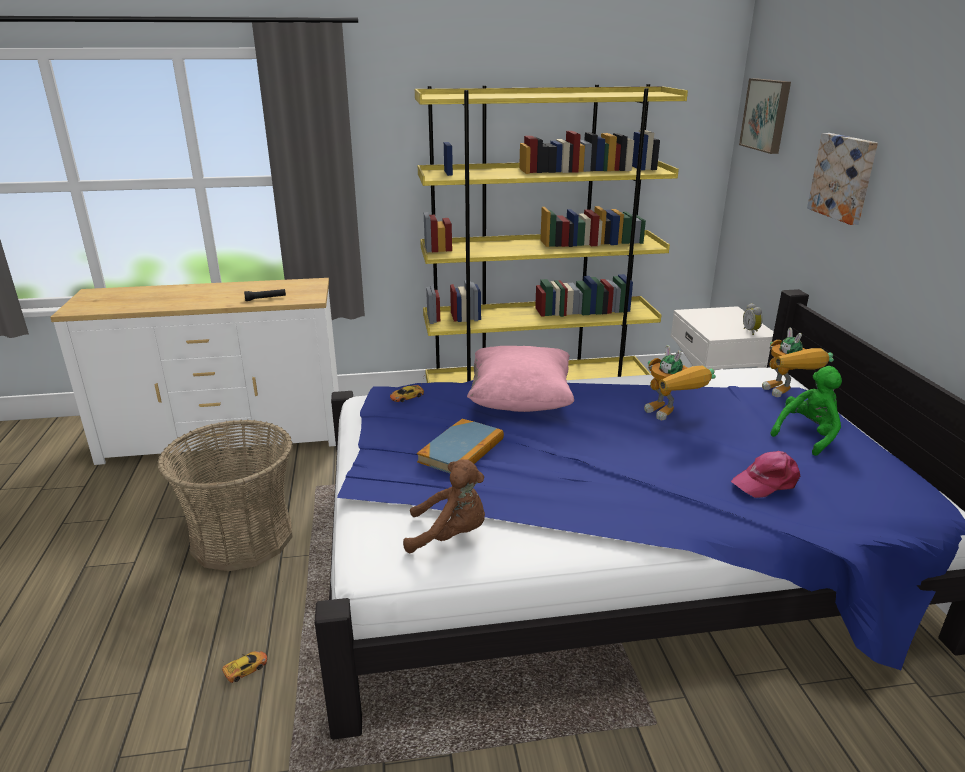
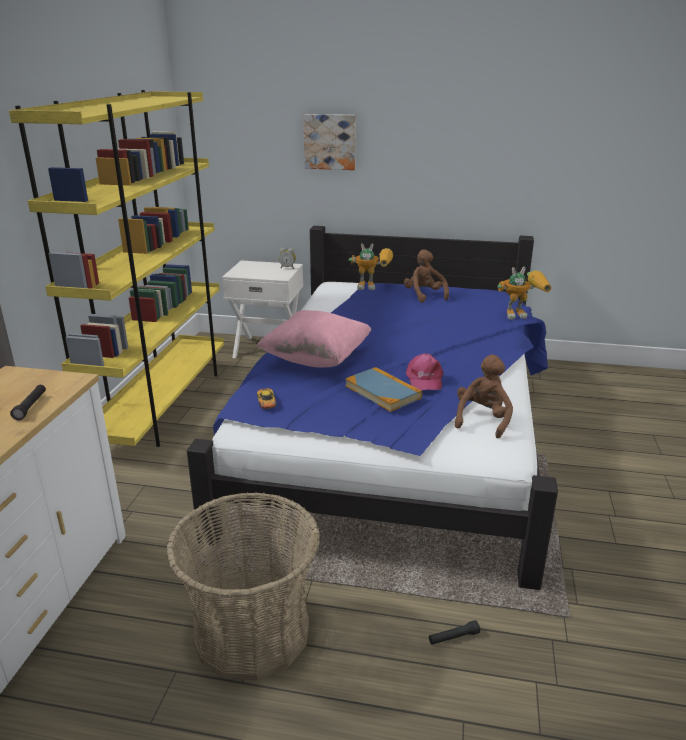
camera: 70 degrees left, 0 degrees up
toy car [218,651,267,683] -> black flashlight [429,620,480,645]
toy robot [644,345,716,420] -> toy robot moved to [497,267,551,320]
pink cap [731,451,800,498] -> pink cap moved to [406,353,443,390]
picture [739,78,791,154] -> none
green plush toy [770,366,842,456] -> brown plush toy [404,249,449,303]

